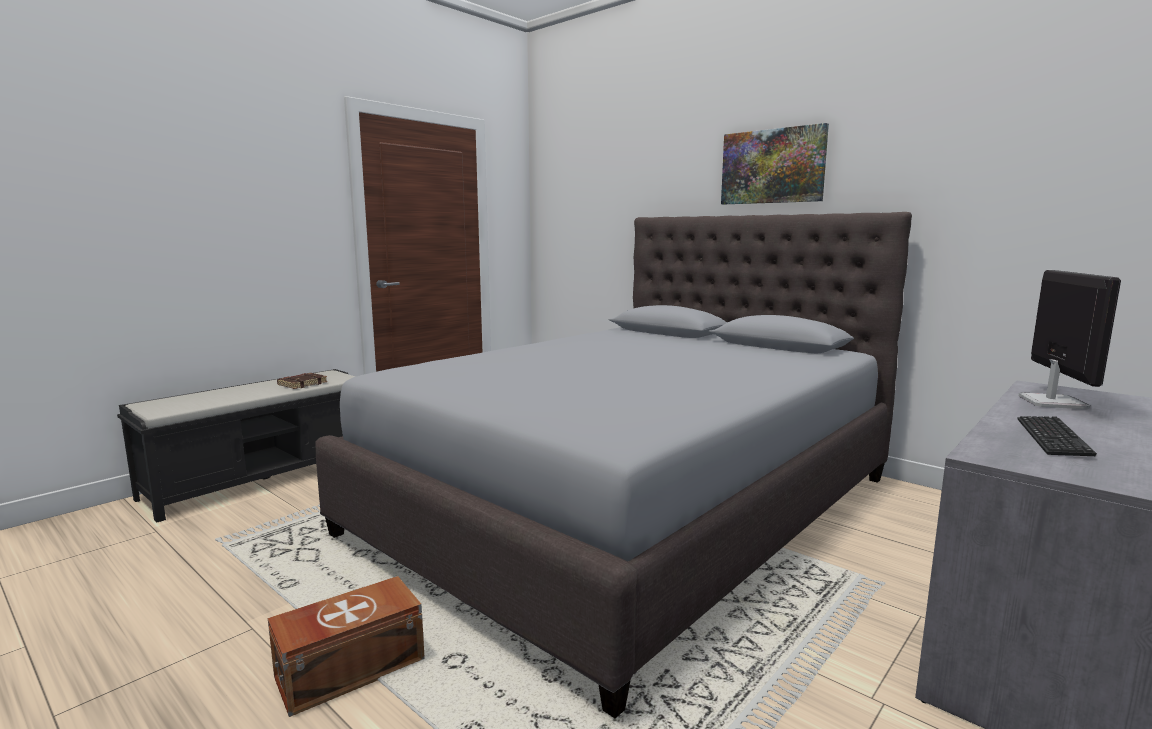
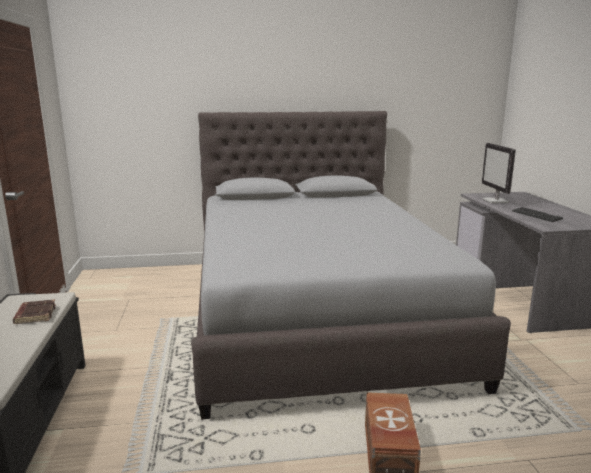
camera: 50 degrees left, 5 degrees up
picture [721,123,829,204] -> none
monitor [1019,270,1121,409] -> monitor turned 150 degrees counterclockwise [482,143,516,203]

